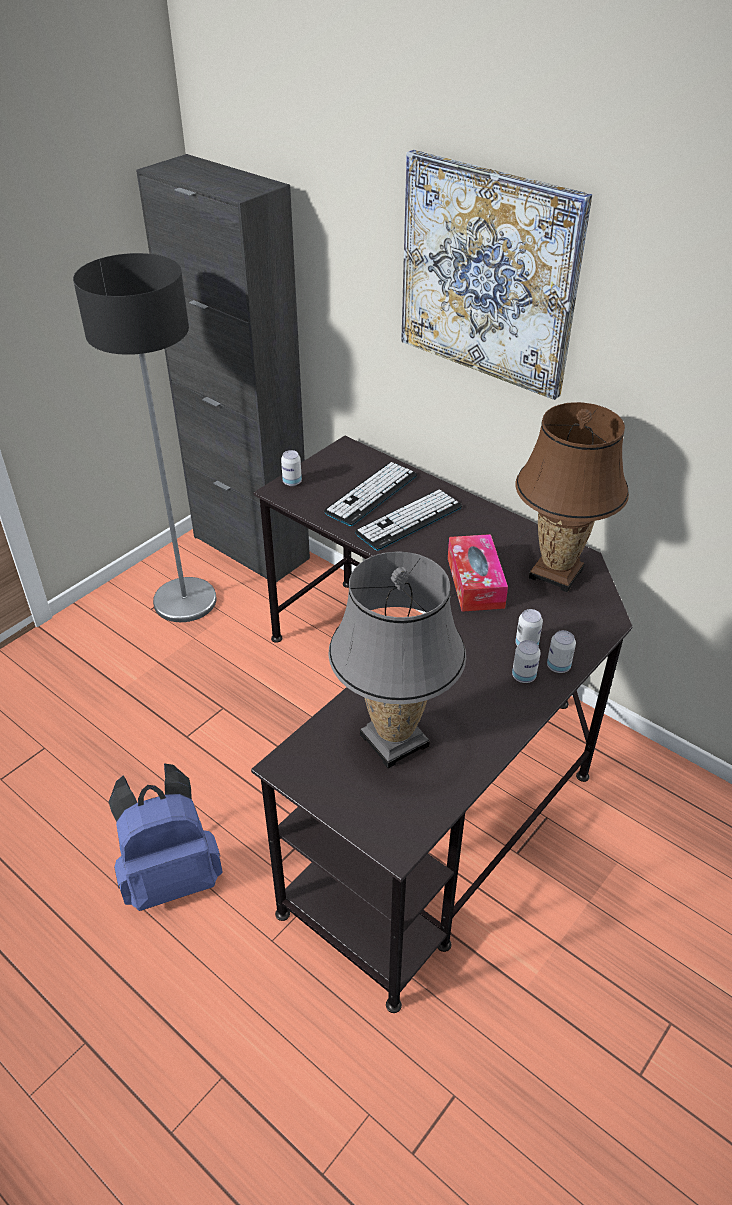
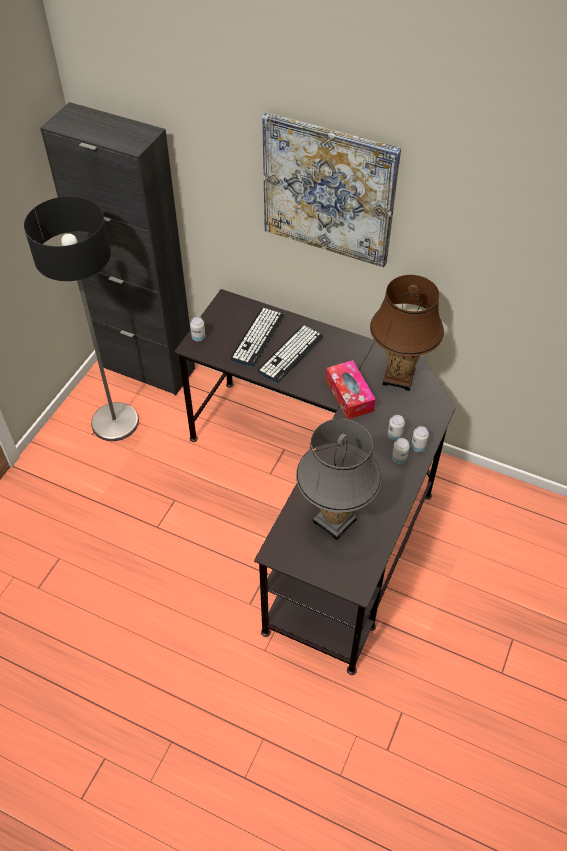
camera: 15 degrees left, 10 degrees up
blue backpack [109,763,223,911] -> none

